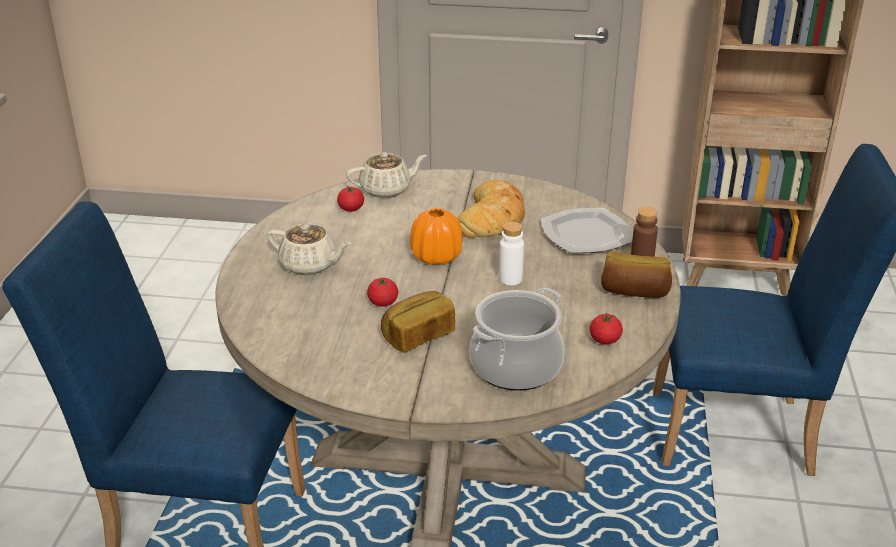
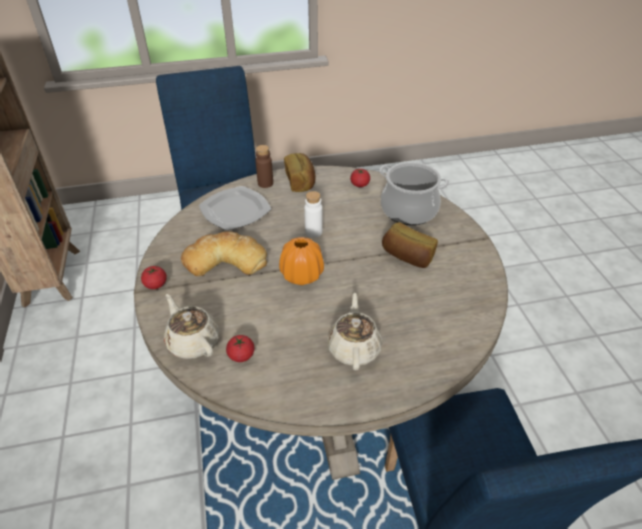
camera: 110 degrees left, 10 degrees up
tomato [367,278,398,307] -> tomato moved to [141,266,167,289]

